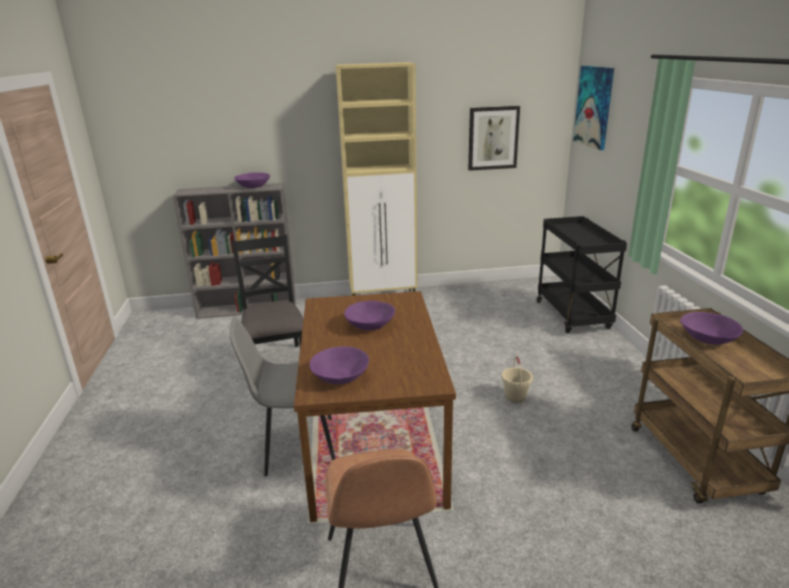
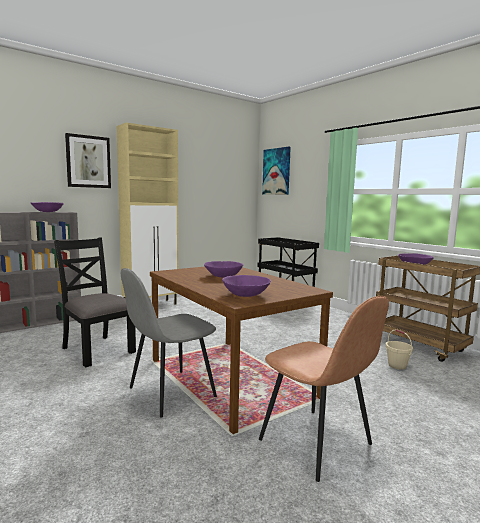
camera: 30 degrees left, 15 degrees down
picture [468,106,520,171] -> picture moved to [65,133,111,188]
beige bucket [502,356,533,403] -> beige bucket moved to [386,329,413,370]

